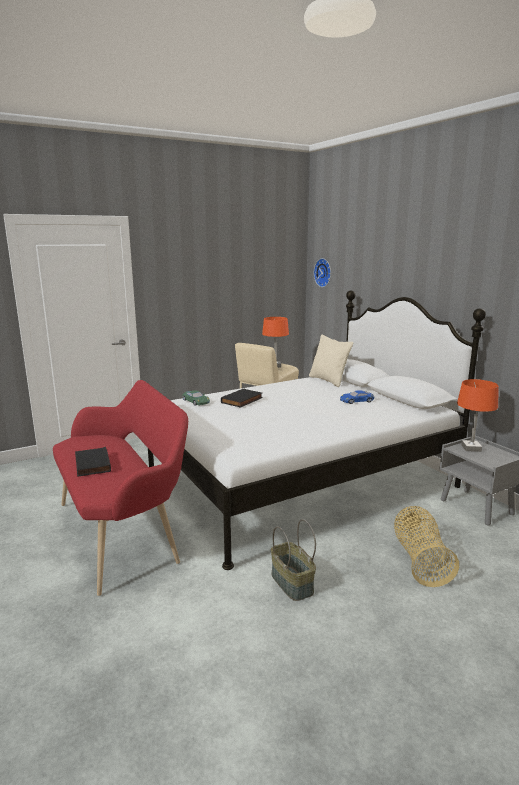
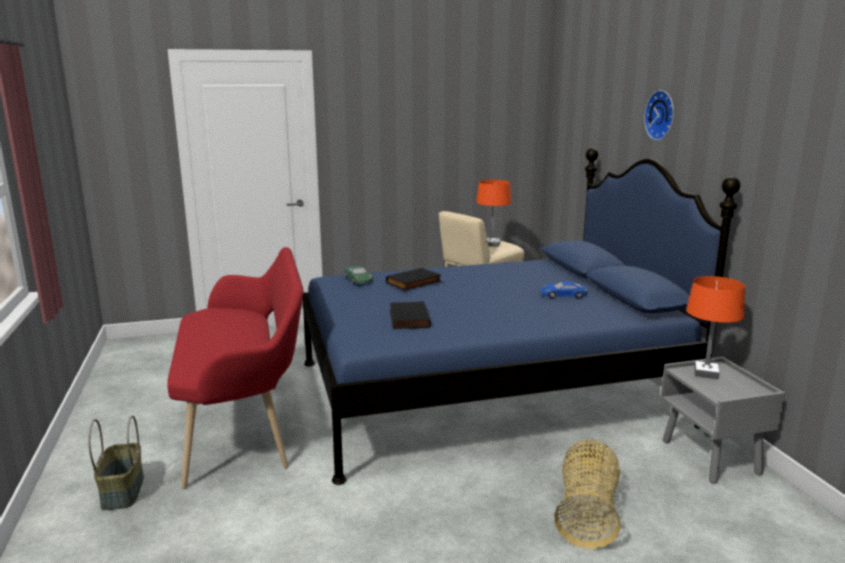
camera: 15 degrees right, 0 degrees up
black book [75,447,111,477] -> black book moved to [390,301,431,329]
white bed [148,291,486,570] -> blue bed [303,148,741,485]
basket [271,519,316,601] -> basket moved to [88,415,144,510]
beige pillow [309,335,353,387] -> none
wall clock [314,258,331,287] -> wall clock moved to [644,90,674,140]

